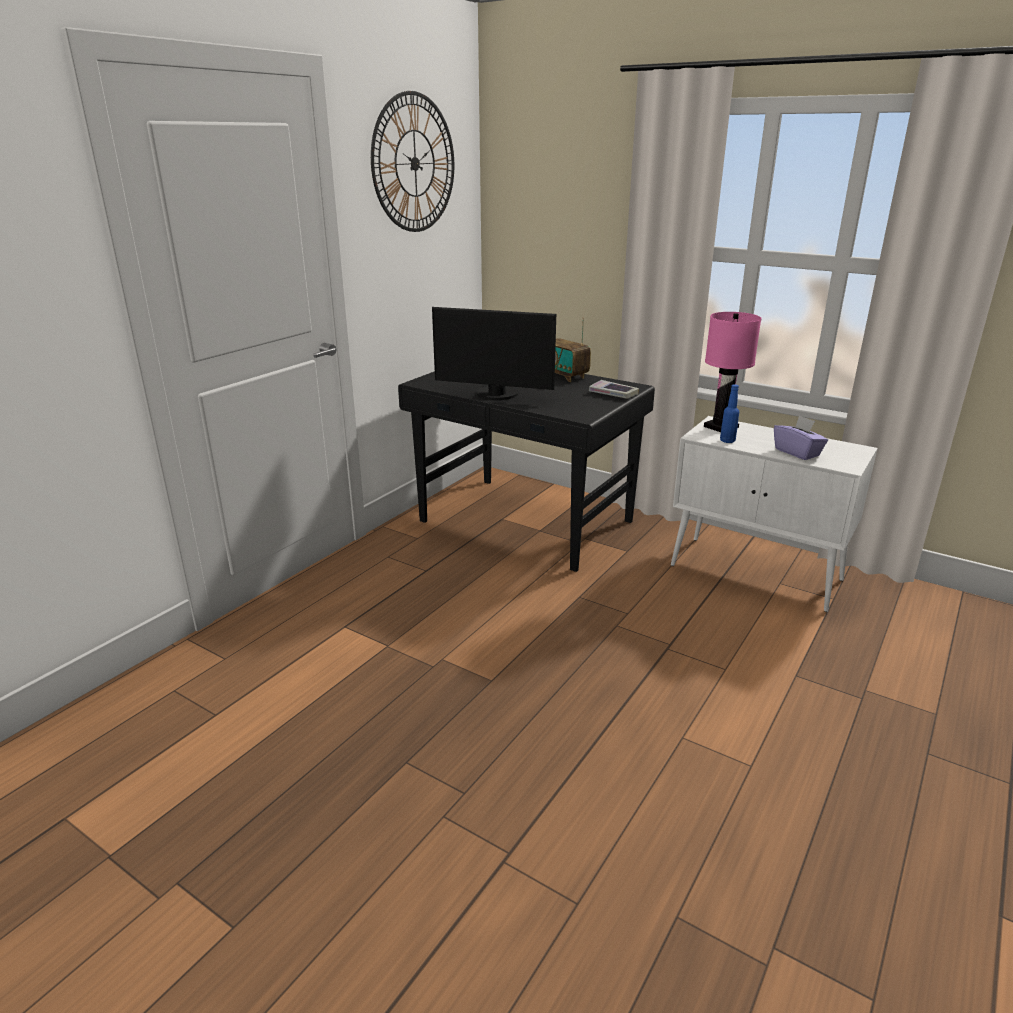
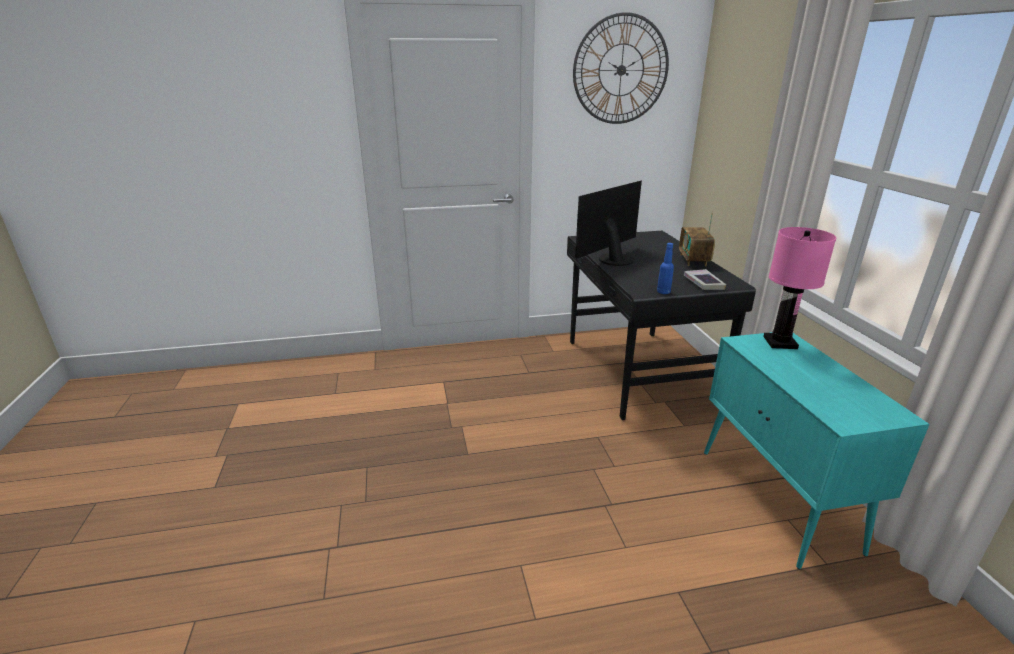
camera: 45 degrees right, 0 degrees up
monitor [432,307,556,400] -> monitor turned 75 degrees clockwise [575,180,642,266]
white cabinet [671,416,878,612] -> turquoise cabinet [704,332,930,569]
blue bottle [720,384,739,443] -> blue bottle moved to [657,243,674,294]
purple tissue box [774,415,828,460] -> none

